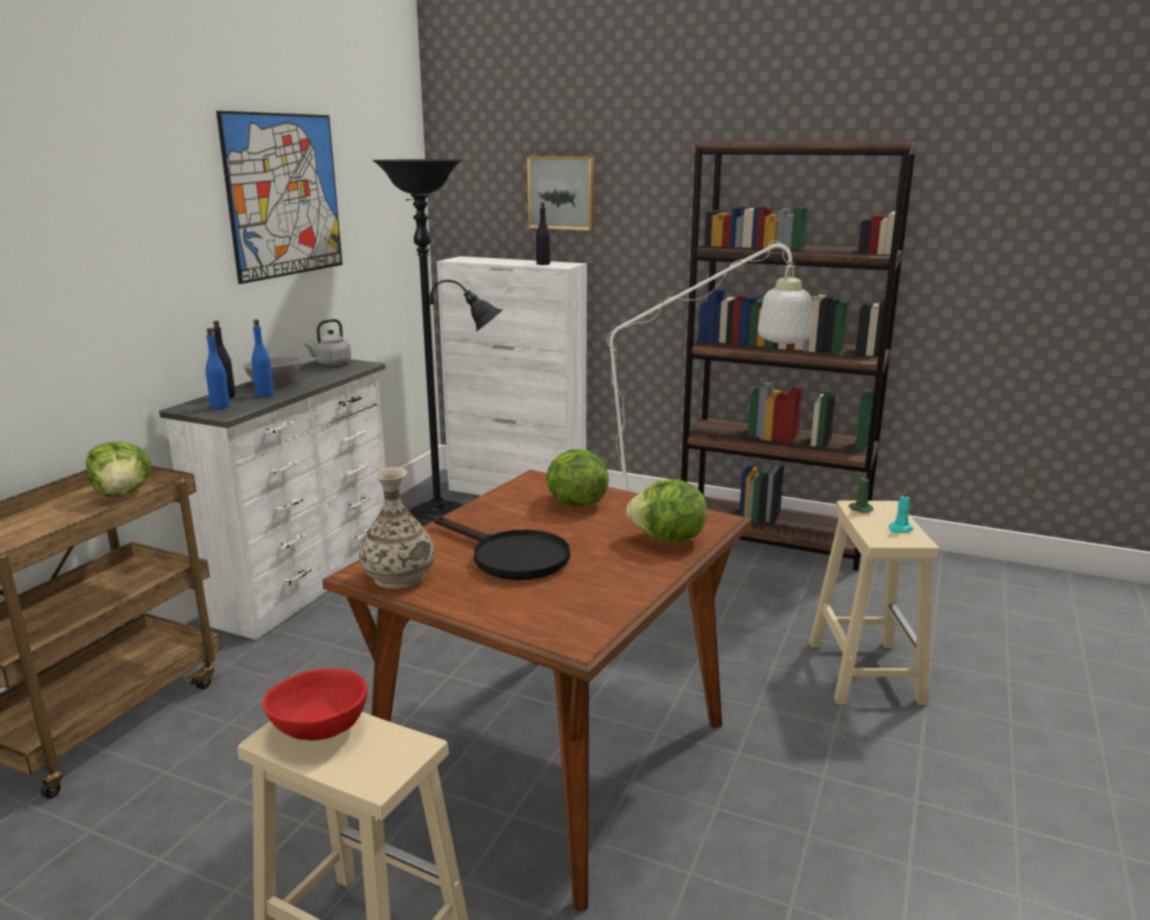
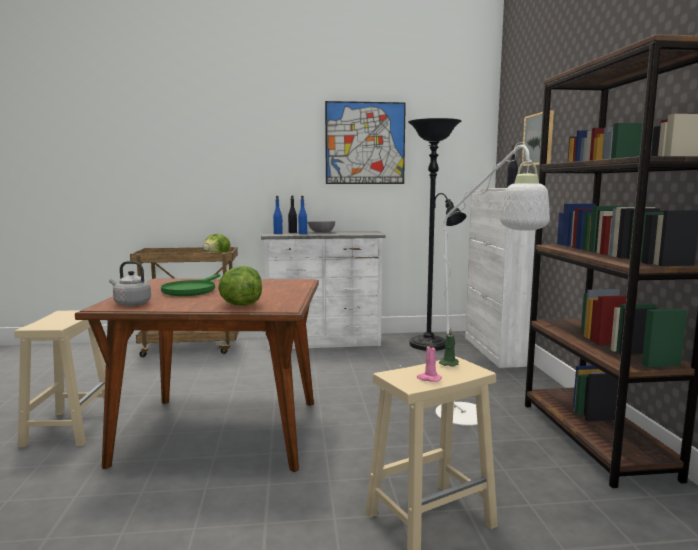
camera: 60 degrees right, 10 degrees down
red bowl [262,668,367,741] -> none
grey kettle [303,319,351,366] -> grey kettle moved to [109,261,151,306]
vase [359,467,435,589] -> none
black frying pan [434,516,570,580] -> green frying pan [161,273,220,296]
lettuce [546,449,609,507] -> none
turquoise candle [889,489,914,533] -> pink candle [417,340,442,382]

